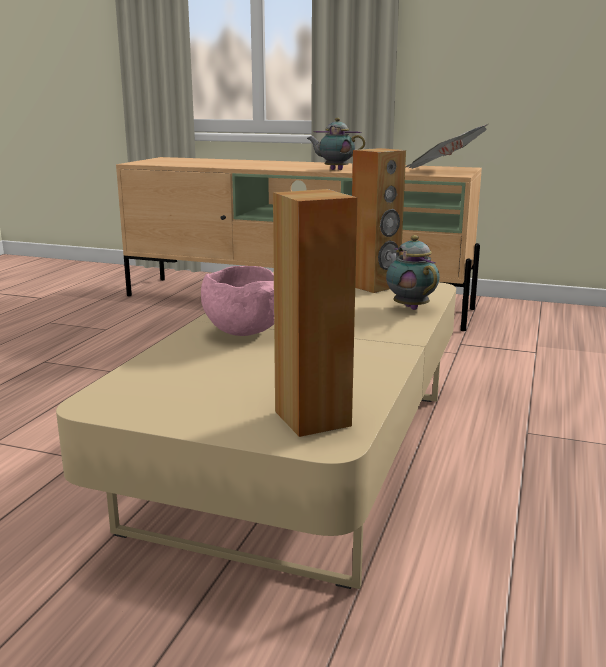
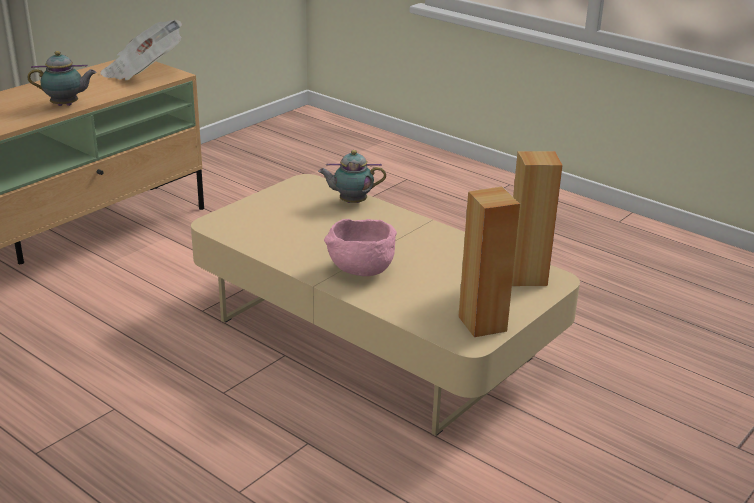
camera: 70 degrees left, 10 degrees up
teapot [307,118,365,170] -> teapot turned 135 degrees counterclockwise [28,51,96,106]
brown speaker [352,148,406,293] -> brown speaker moved to [458,187,520,337]

